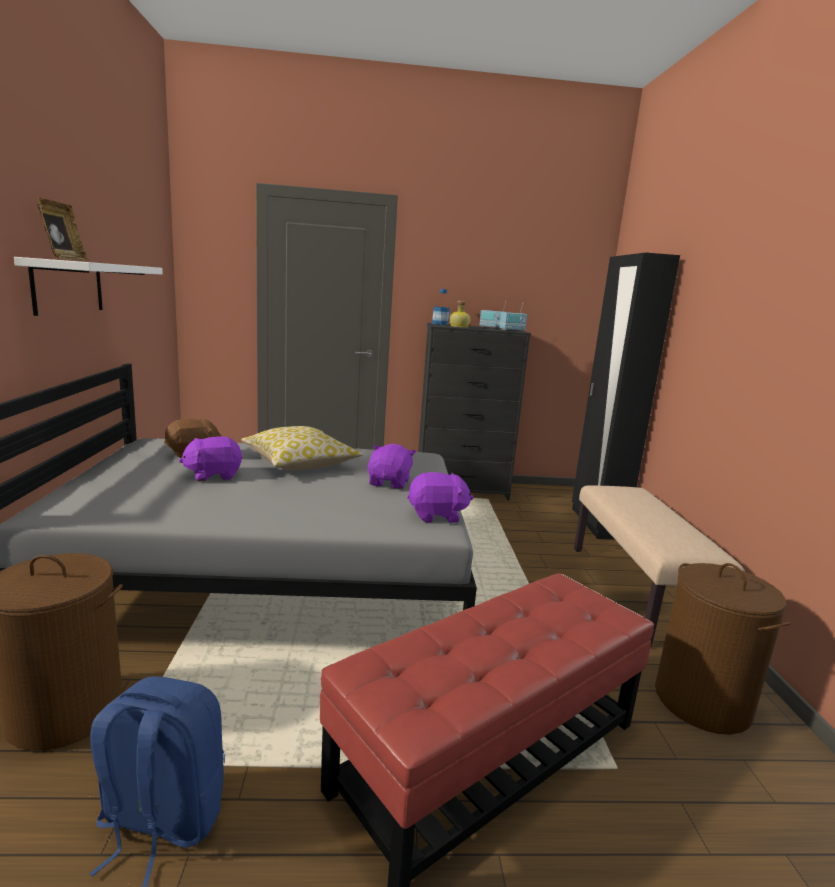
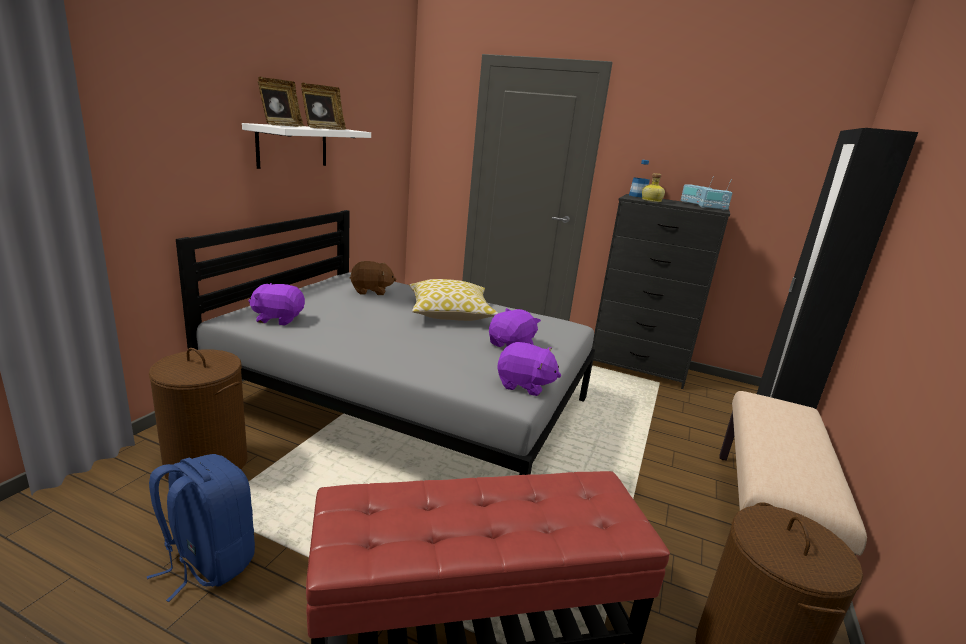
camera: 25 degrees right, 5 degrees up
purple plush toy [179,436,243,482] -> purple plush toy moved to [249,283,305,326]
none -> picture frame [301,83,346,130]

